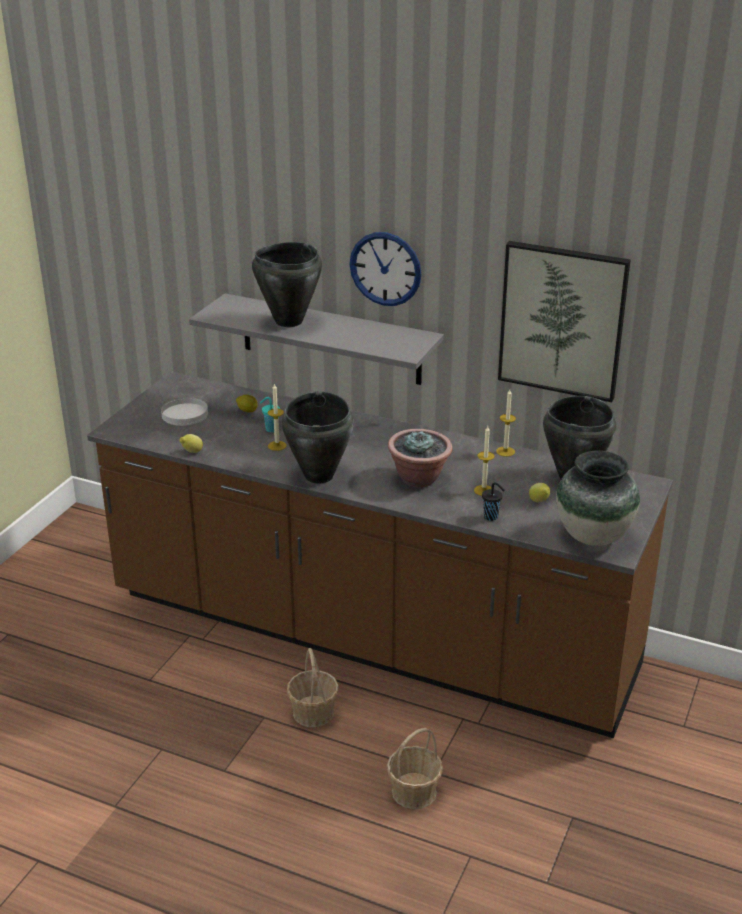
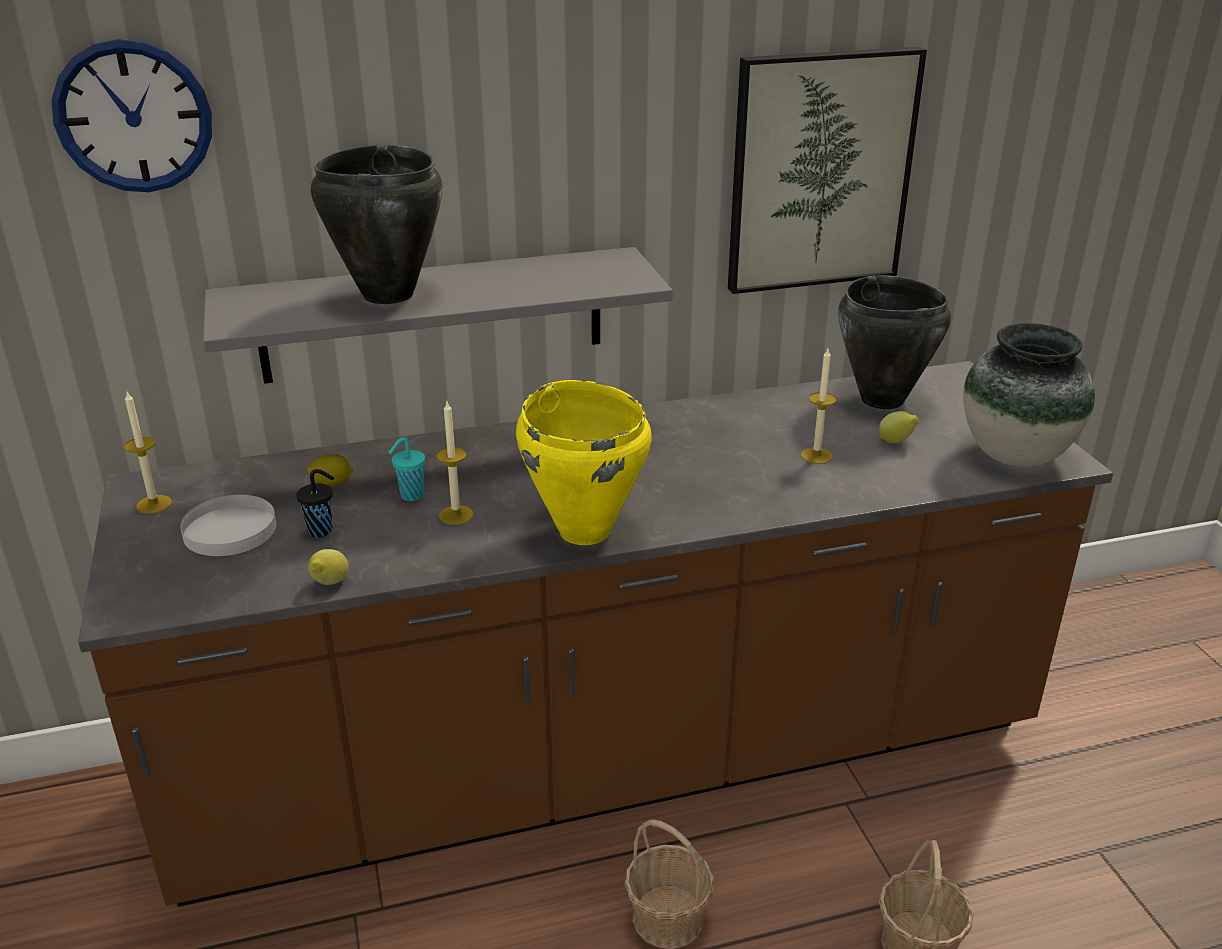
camera: 40 degrees left, 0 degrees up
black cooking pot [282,391,354,484] -> yellow cooking pot [516,380,652,545]
wall clock [349,232,421,306] -> wall clock moved to [52,39,212,192]
potted plant [388,429,452,487] -> none
black cup [482,482,505,521] -> black cup moved to [296,469,334,537]
candle [496,390,516,457] -> candle moved to [124,392,172,514]

